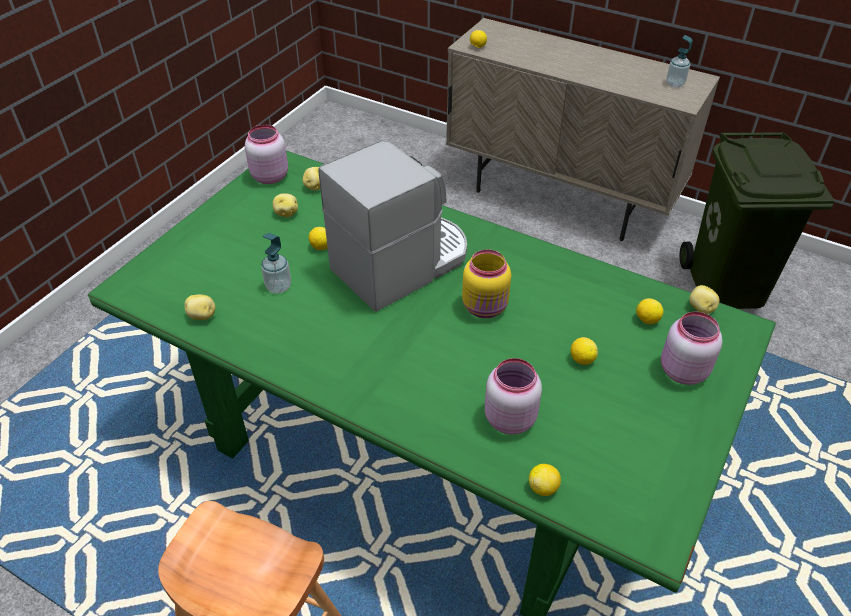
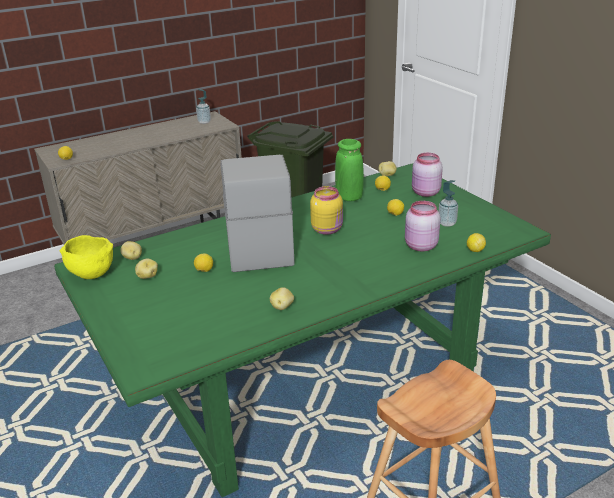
camera: 60 degrees left, 15 degrees down
potato [184,294,216,320] -> potato moved to [270,287,294,310]
pink jar [245,124,288,184] -> yellow bowl [60,235,113,279]
soap dispenser [261,233,291,293] -> soap dispenser moved to [439,180,458,227]
none -> green vase [335,139,364,201]

